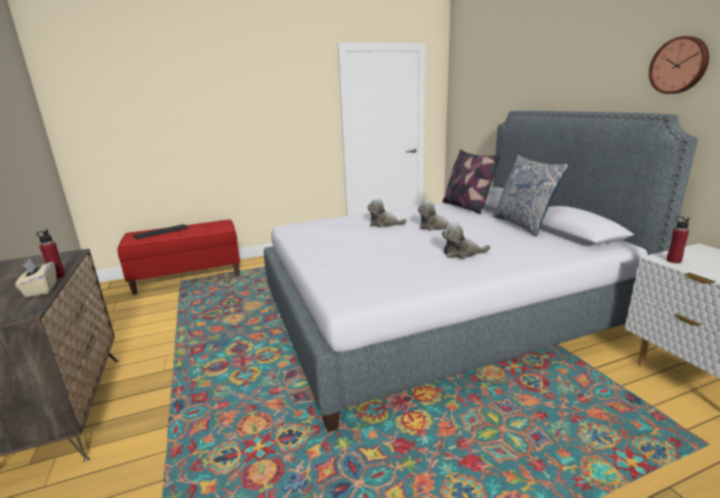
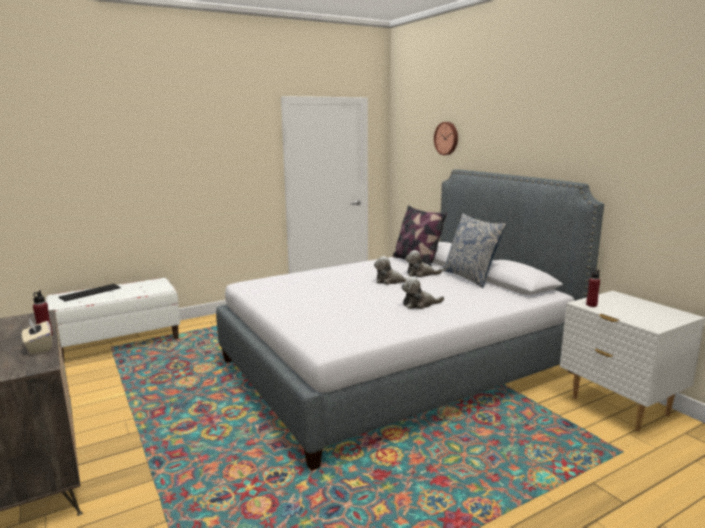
camera: 10 degrees left, 5 degrees down
red bench [117,220,240,295] -> white bench [46,278,180,360]
plush toy [368,199,407,227] -> plush toy moved to [405,250,443,277]
wall clock [649,36,709,94] -> wall clock moved to [434,122,458,155]

